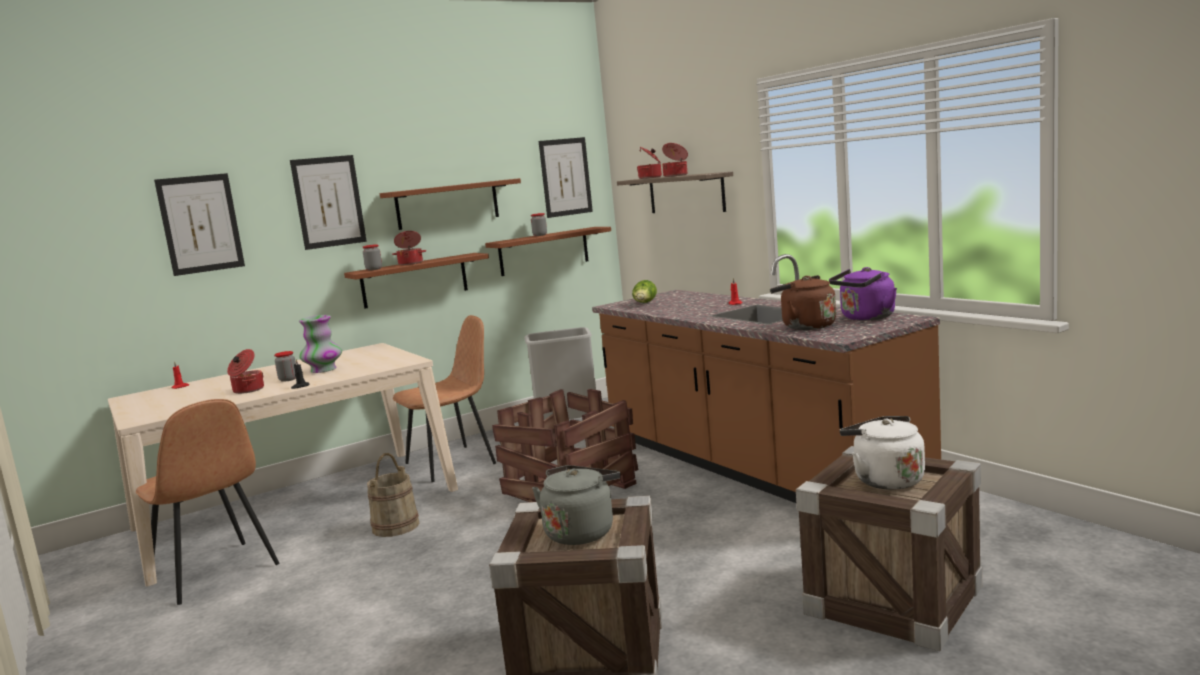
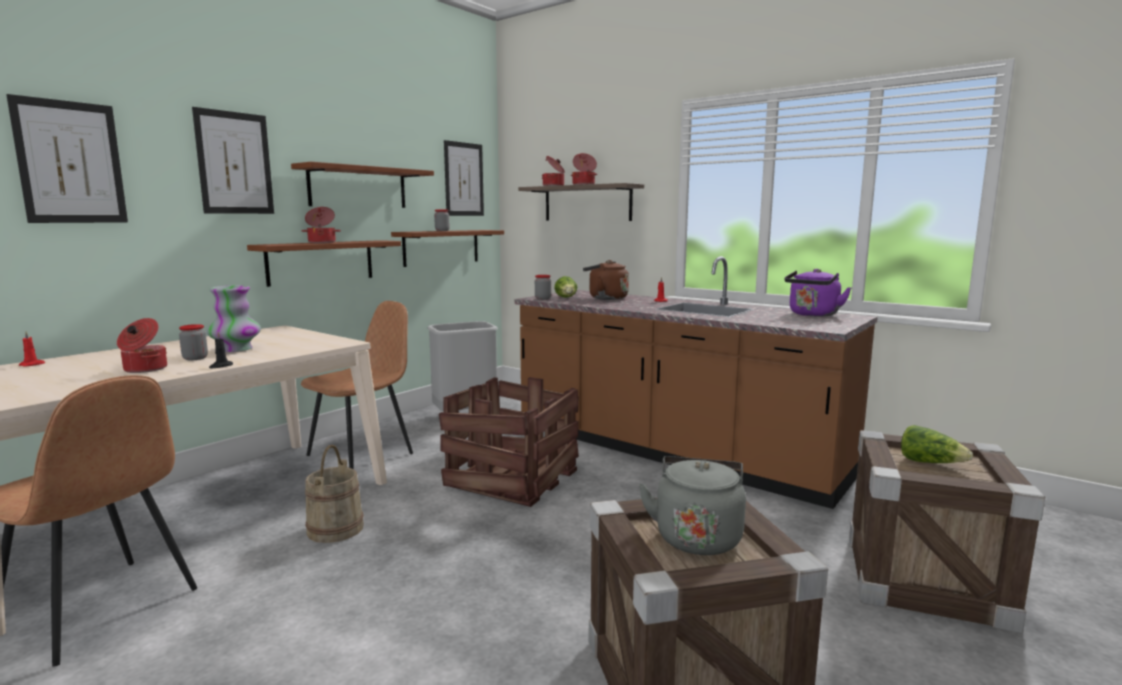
camera: 20 degrees left, 0 degrees up
jar [362,245,382,271] -> jar moved to [535,275,551,300]
brown kettle [770,275,836,330] -> brown kettle moved to [583,260,629,300]
white kettle [840,416,925,490] -> lettuce [901,425,973,463]

